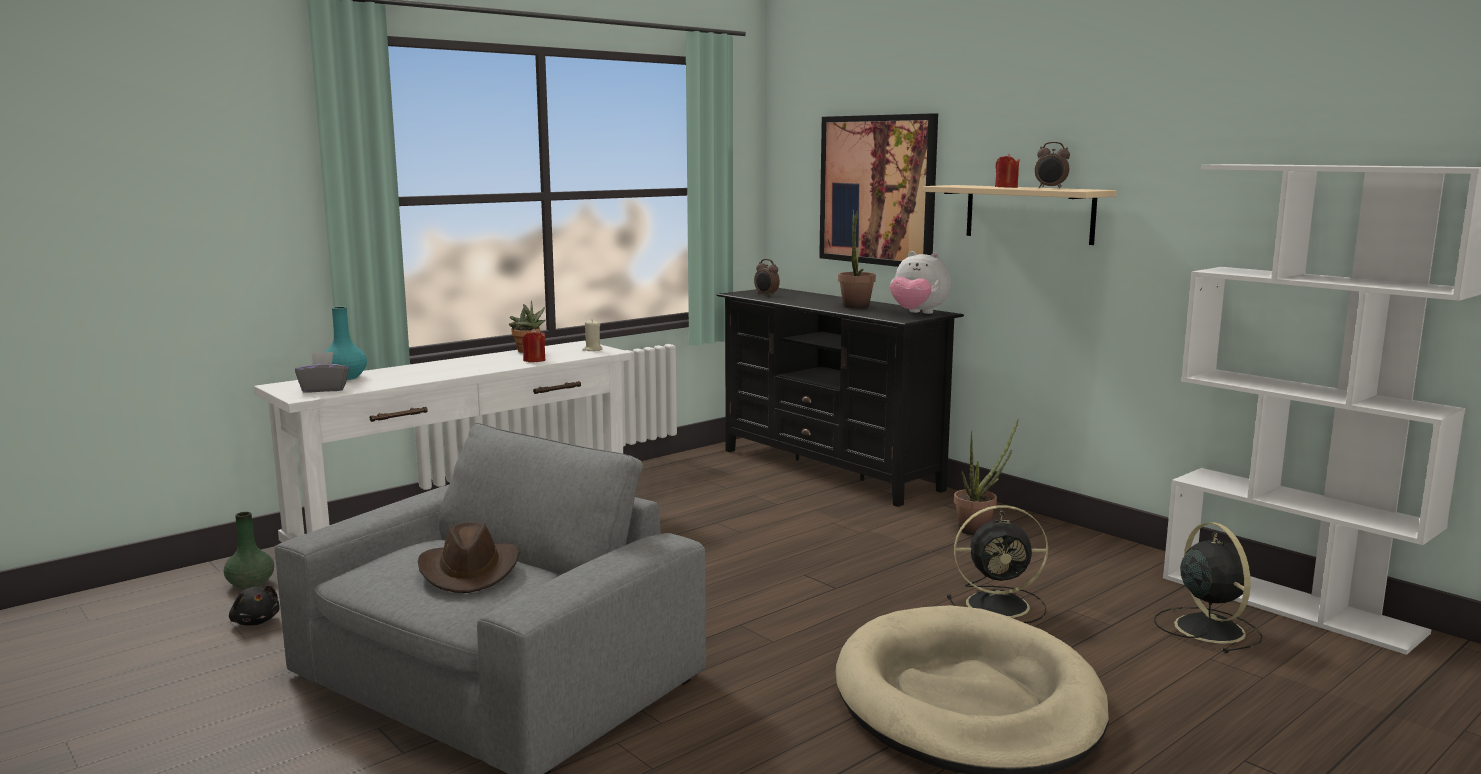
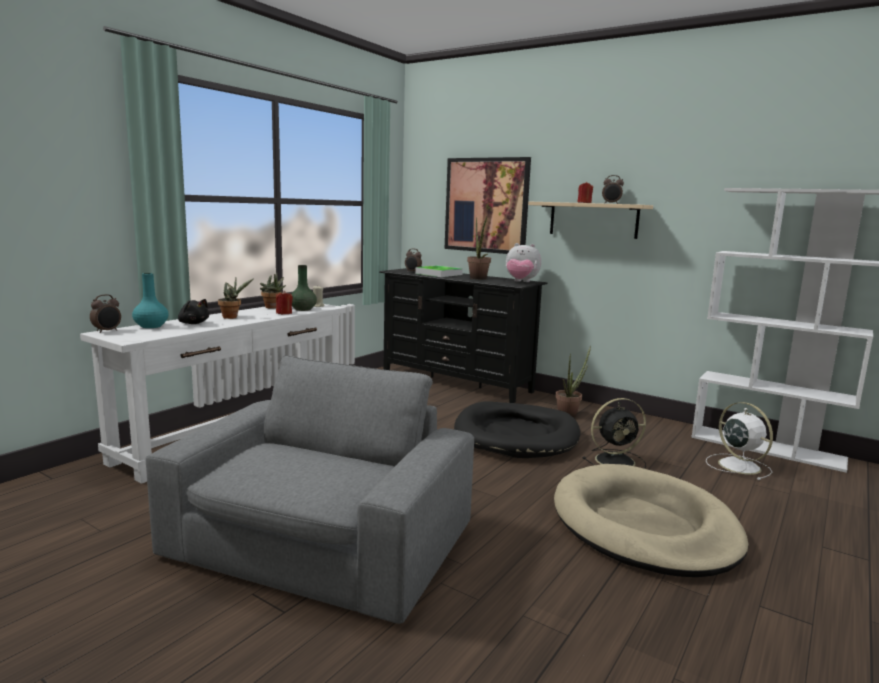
camera: 15 degrees left, 0 degrees up
green vase [224,512,274,590] -> green vase moved to [291,265,317,311]
black plush toy [229,585,280,626] -> black plush toy moved to [178,299,209,324]
grey tissue box [295,352,349,393] -> none
brown hat [418,522,520,593] -> none
black fan [1154,522,1263,653] -> white fan [706,402,773,480]
none -> alarm clock [90,294,121,333]
none -> potted plant [218,278,254,319]
none -> tray [415,265,463,277]
none -> black dog bed [454,401,580,458]

